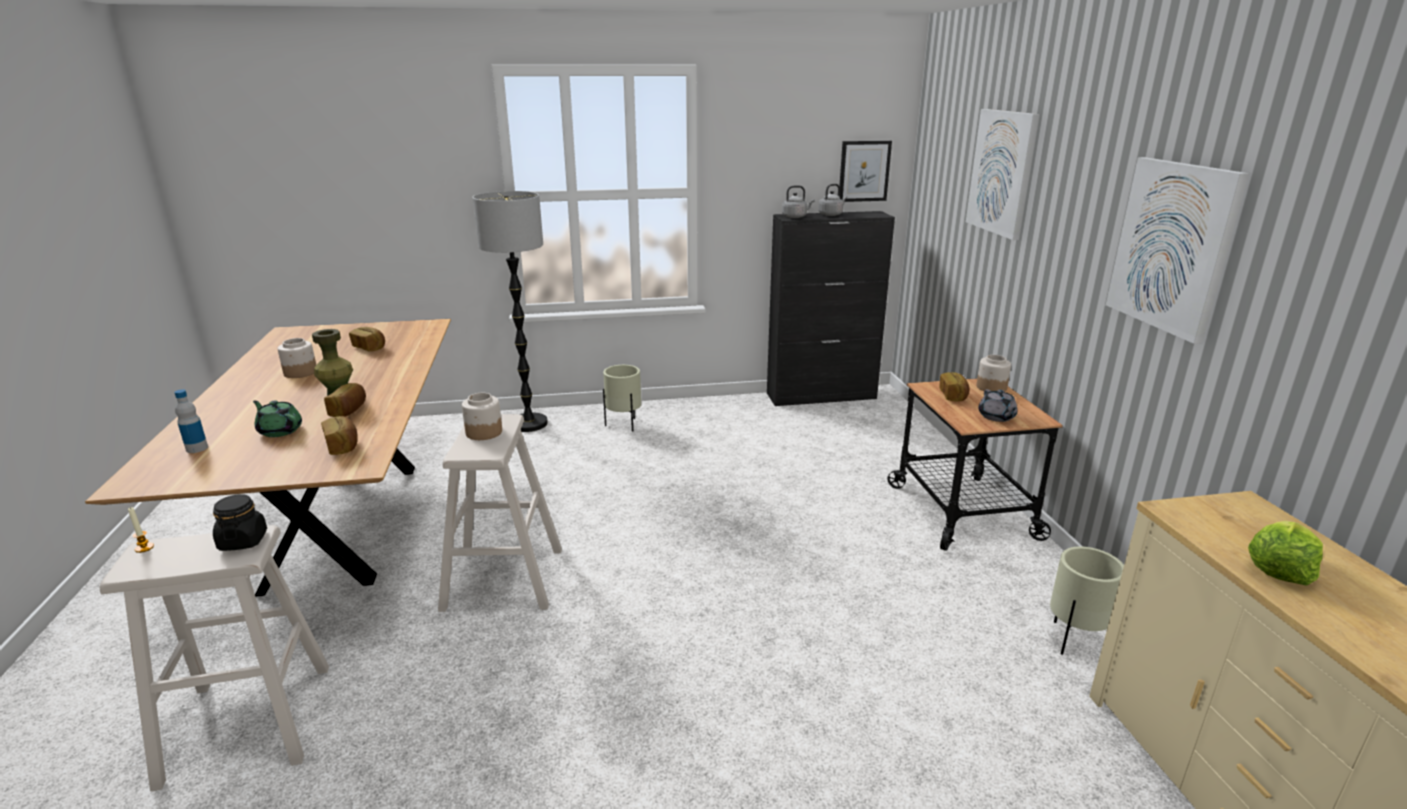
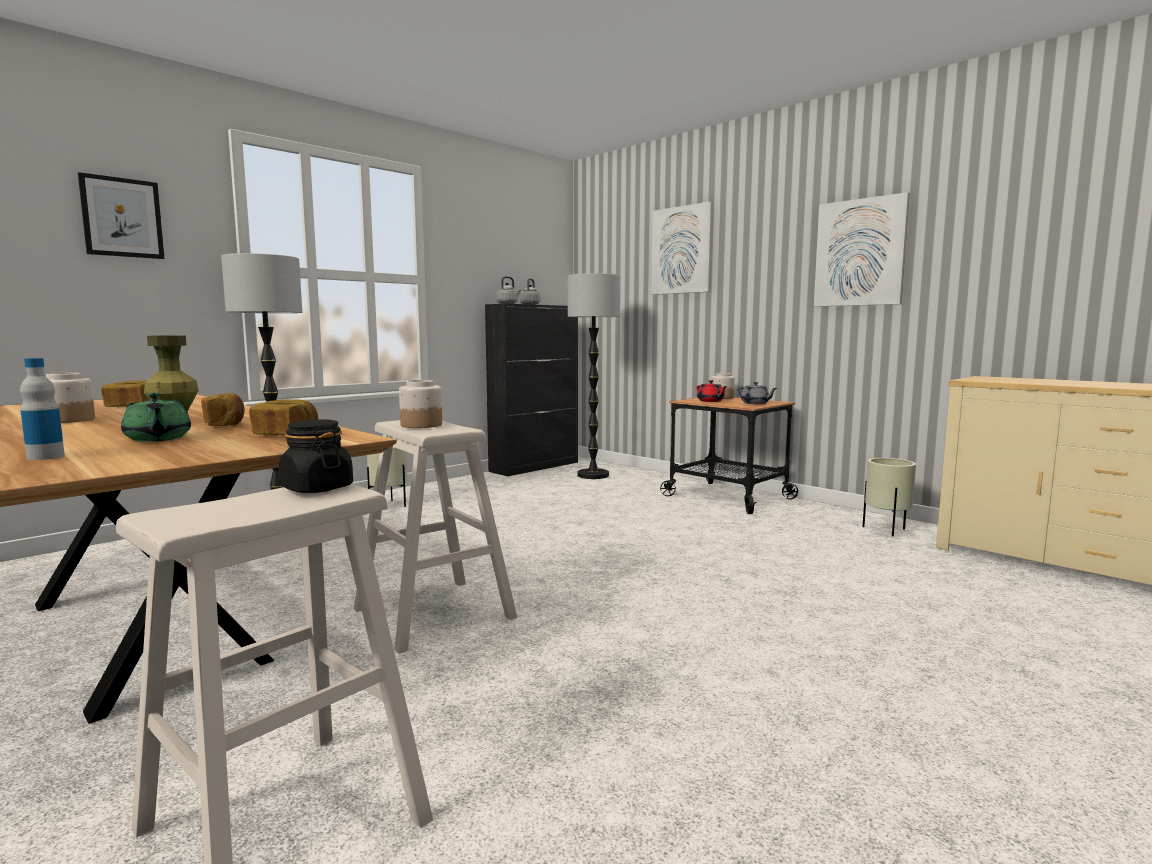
camera: 35 degrees left, 15 degrees down
candle [128,507,154,553] -> none
green teapot [253,401,302,437] -> green teapot turned 120 degrees counterclockwise [121,393,191,442]
picture [839,141,892,202] -> picture moved to [78,172,164,259]
bread [939,372,969,402] -> red teapot [696,380,727,402]
lettuce [1248,521,1323,586] -> none
none -> floor lamp [568,273,620,479]

